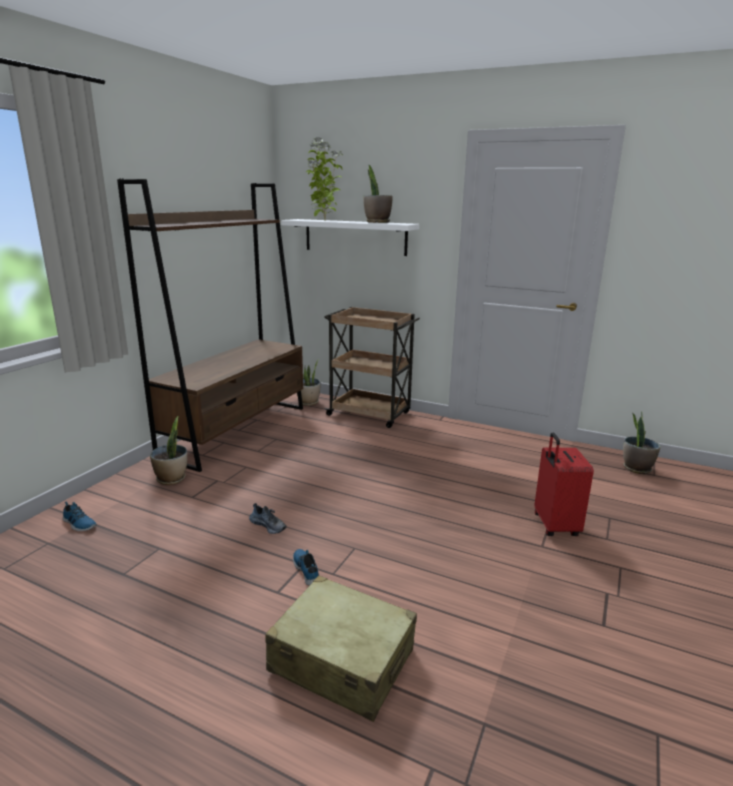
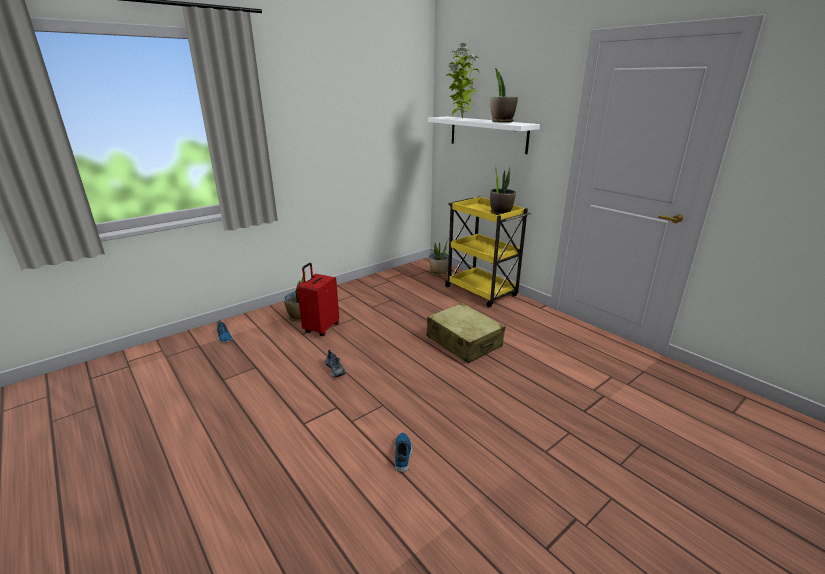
camera: 25 degrees right, 5 degrees up
brown bookcase [117,179,303,472] -> none
beige suitcase [265,575,417,722] -> beige suitcase moved to [427,303,505,363]
shoe [293,549,319,585] -> shoe moved to [394,433,412,473]
brown cart [324,307,420,428] -> yellow cart [445,196,531,307]
red suitcase [534,433,594,536] -> red suitcase moved to [297,263,339,336]
potted plant [623,411,661,474] -> potted plant moved to [490,165,516,215]

